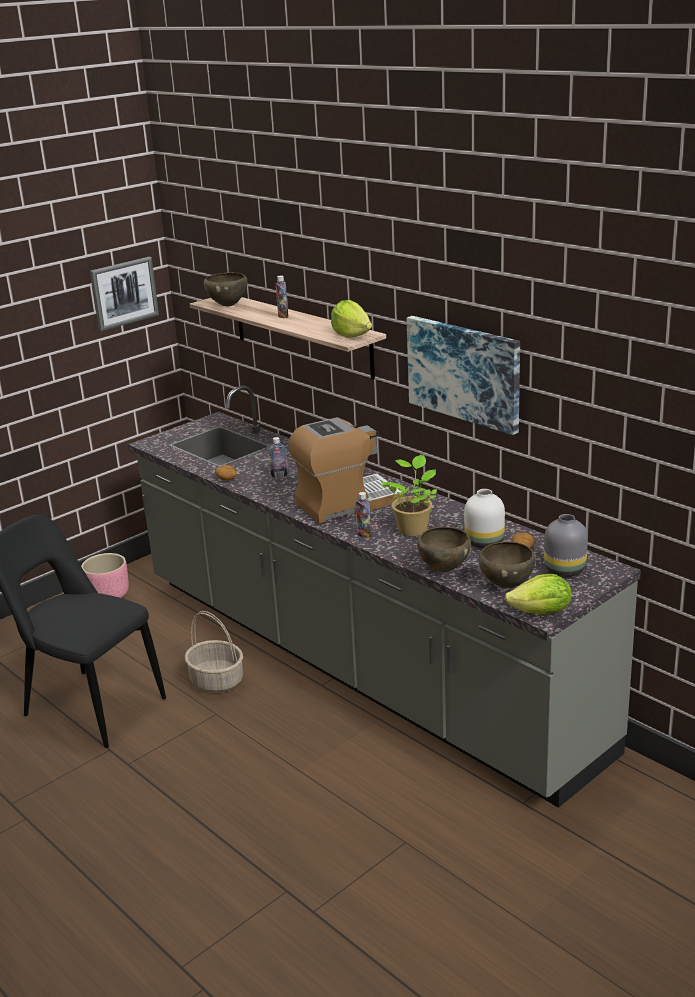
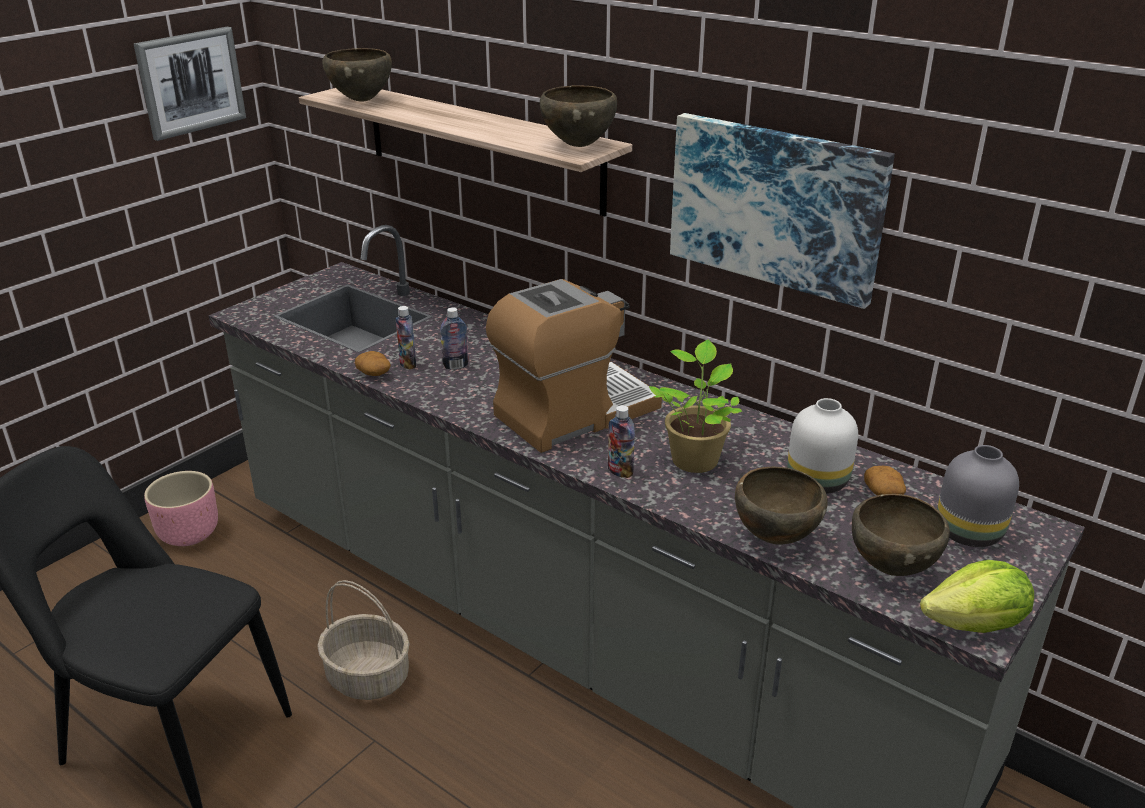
camera: 10 degrees left, 5 degrees up
bottle [276,276,288,318] -> bottle moved to [396,306,416,370]
lettuce [331,300,372,338] -> brown bowl [540,85,617,147]

